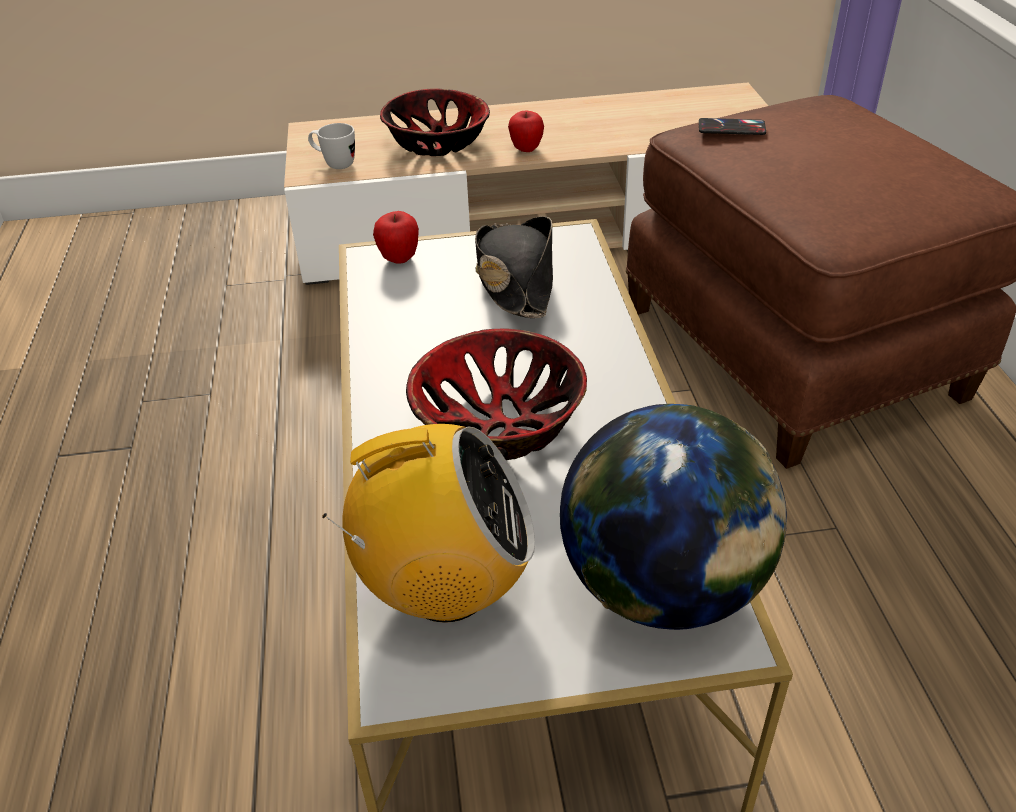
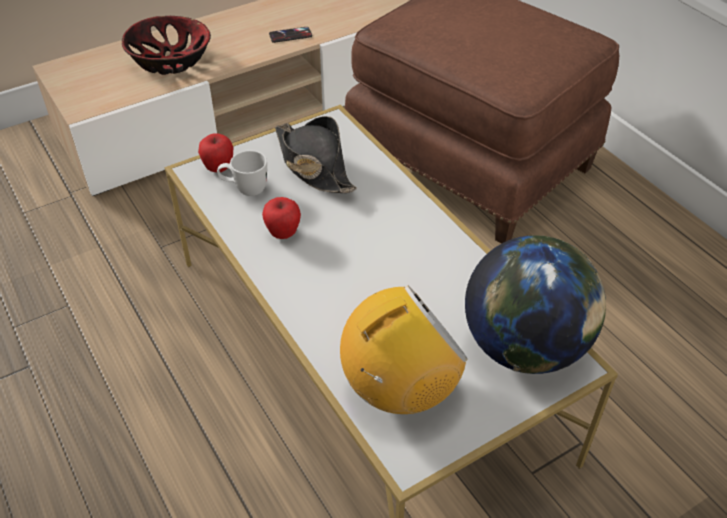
camera: 25 degrees left, 5 degrees up
white mug [308,123,355,169] -> white mug moved to [217,150,267,196]
bowl [406,329,587,460] -> none
apple [508,111,544,152] -> apple moved to [262,197,301,239]
phone [699,118,766,135] -> phone moved to [269,27,312,43]

